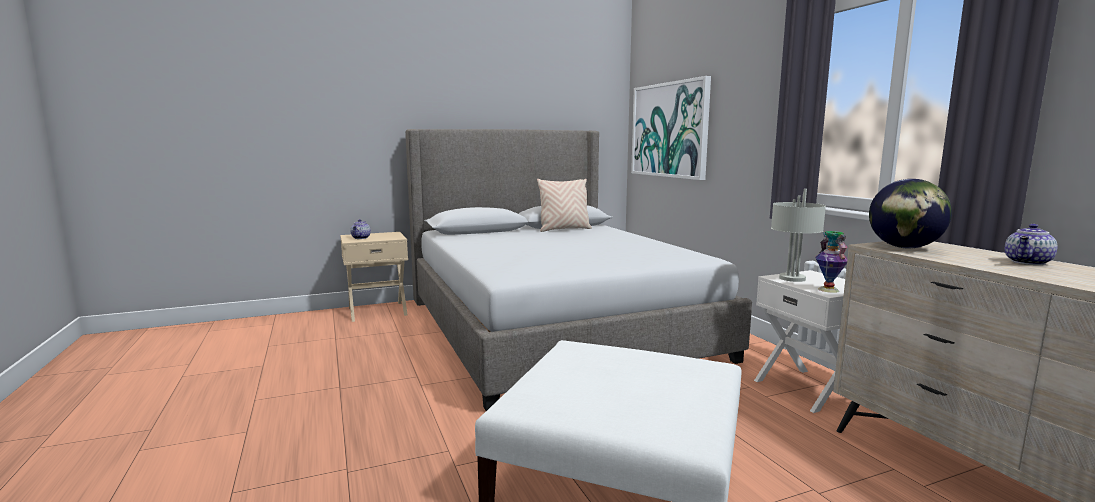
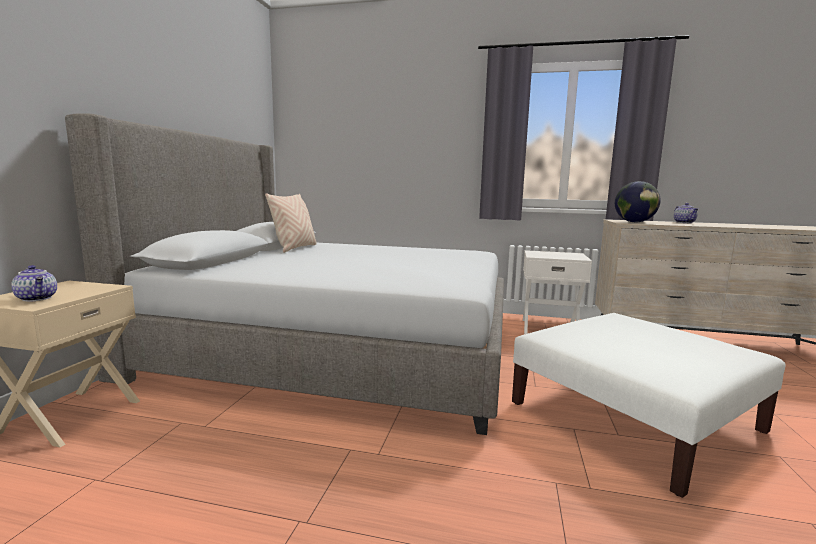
camera: 55 degrees left, 0 degrees up
picture [631,76,711,180] -> none
grey table lamp [771,189,826,282] -> none
vase [815,231,847,293] -> none

